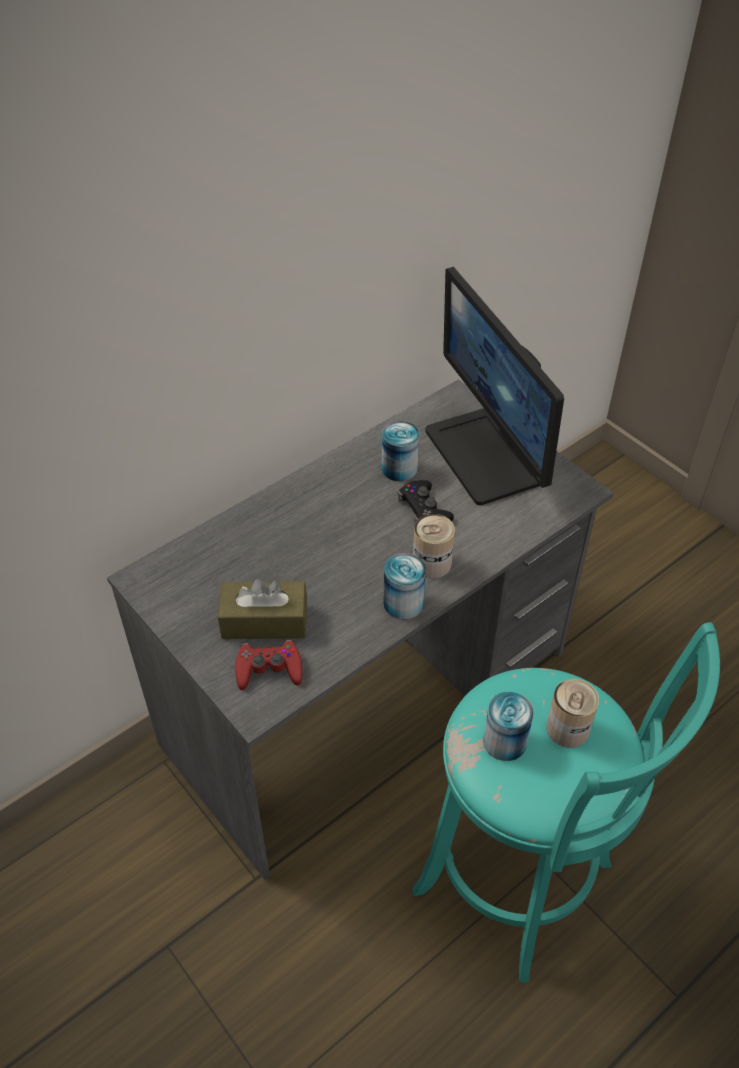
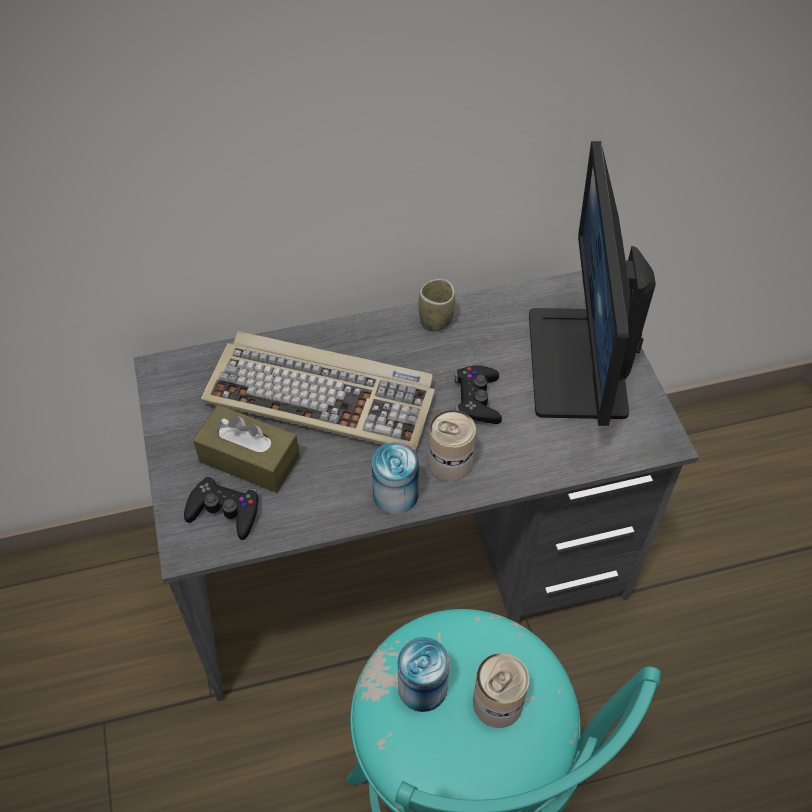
camera: 25 degrees right, 5 degrees up
red game controller [235,640,302,690] -> black game controller [184,475,258,540]
can [382,421,419,482] -> none
none -> keyboard [201,331,435,452]
none -> cup [418,279,455,331]

